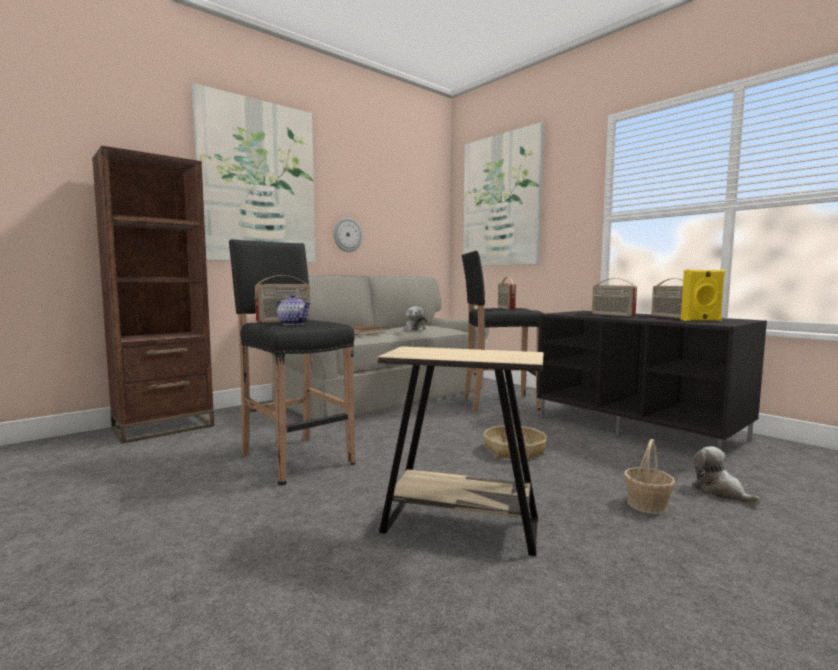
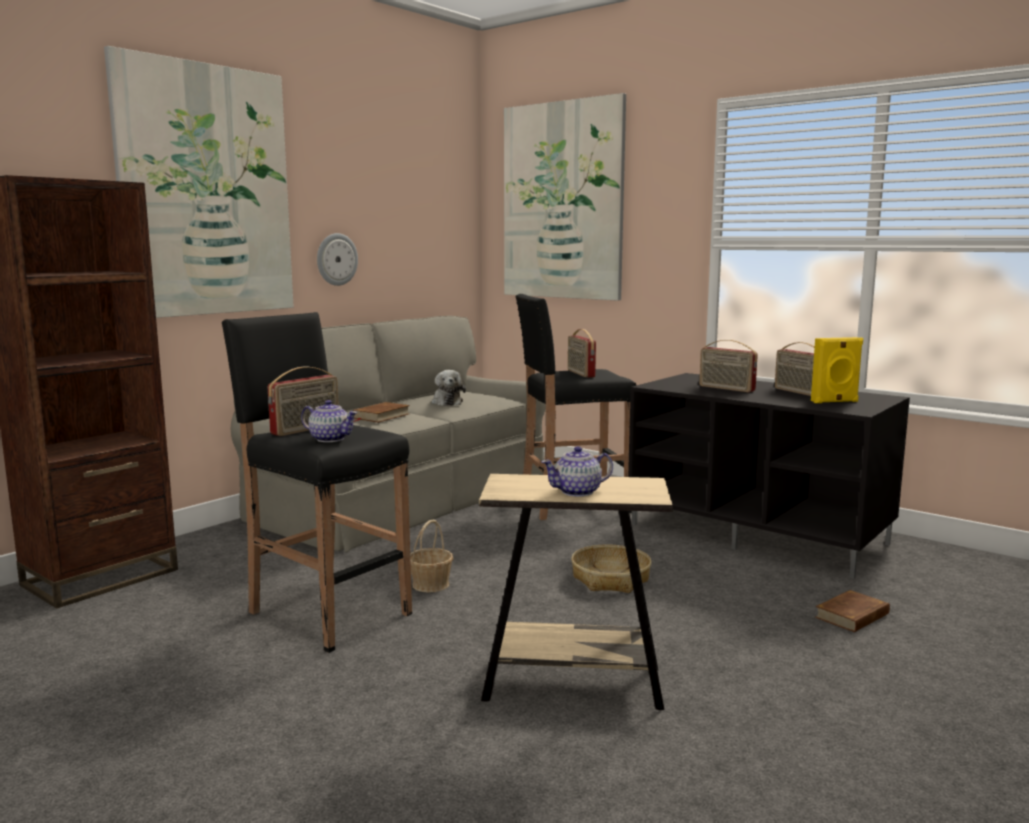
camera: 10 degrees left, 5 degrees up
basket [624,439,675,514] -> basket moved to [410,520,453,593]
plush toy [692,446,761,505] -> brown book [815,590,890,632]
none -> teapot [542,446,613,497]

